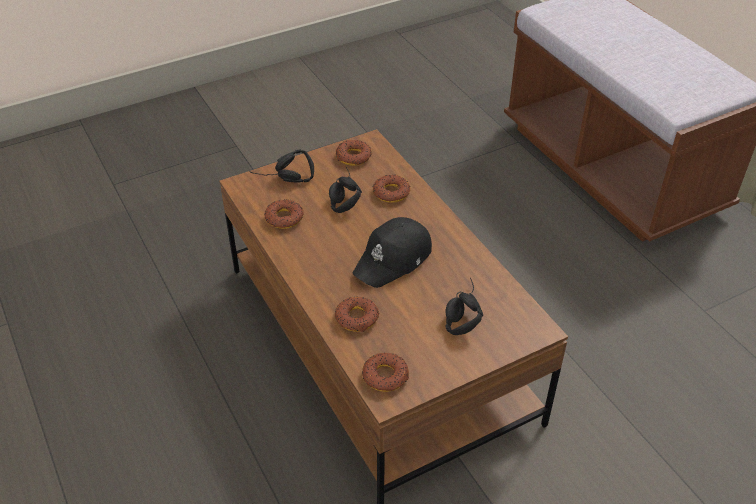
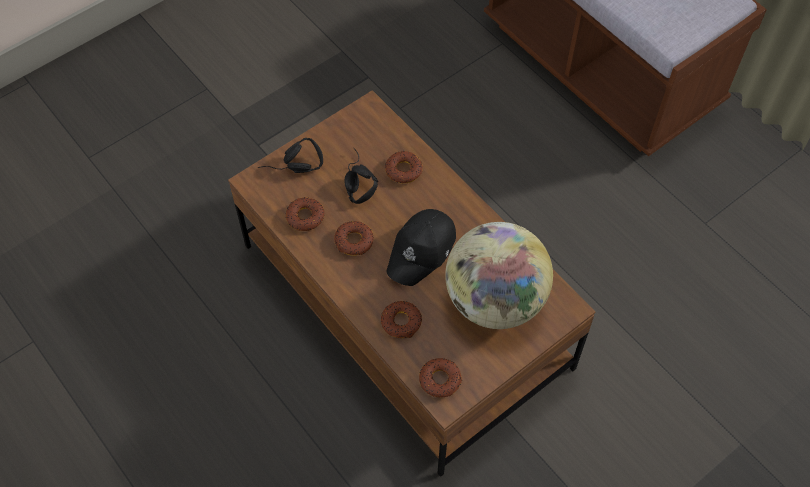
camera: 10 degrees left, 15 degrees up
donut [336,140,372,166] -> donut moved to [334,221,374,255]
black headphones [445,278,483,335] -> globe [445,222,553,329]

